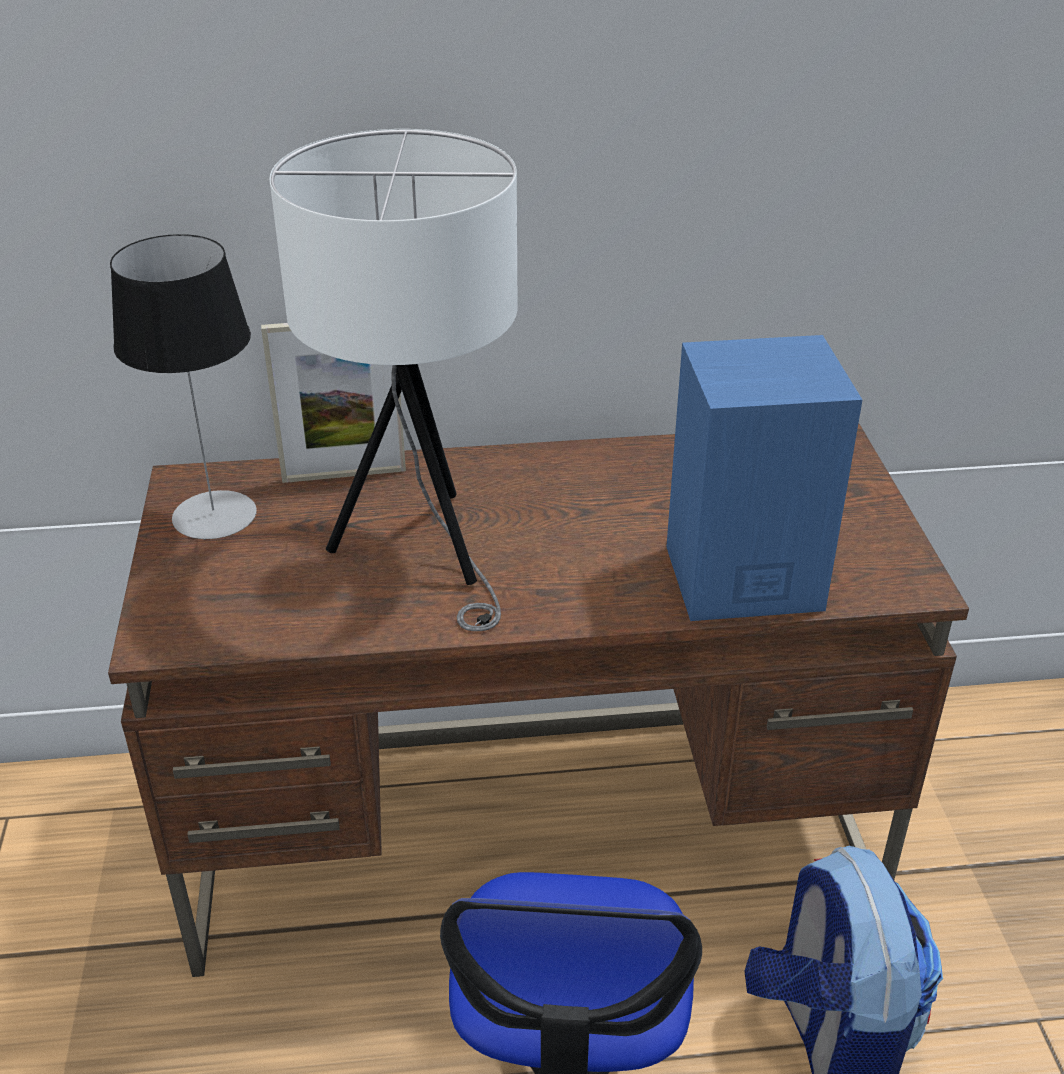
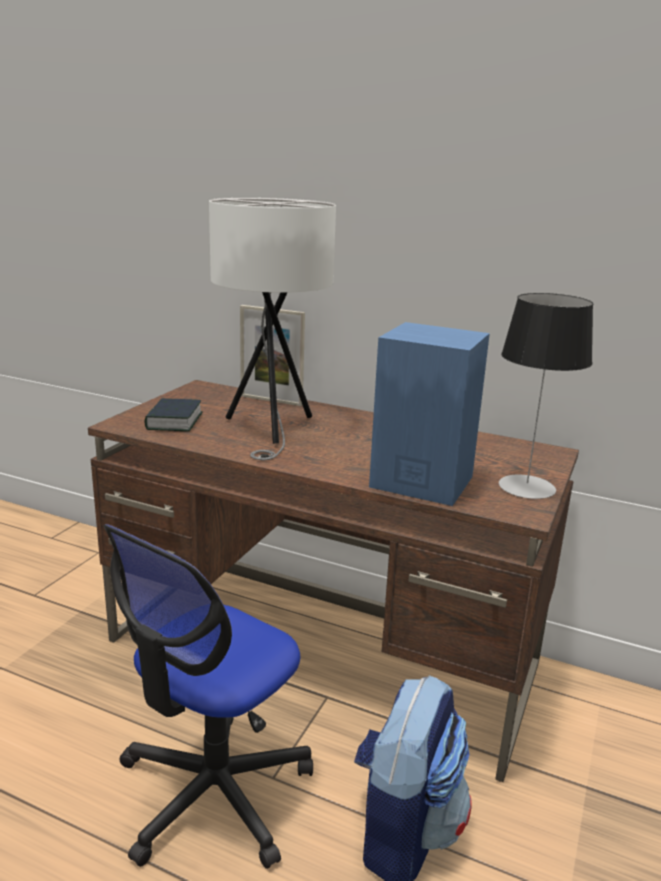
camera: 30 degrees right, 15 degrees down
table lamp [110,234,257,540] -> table lamp moved to [499,293,593,499]
none -> book [145,398,203,431]

